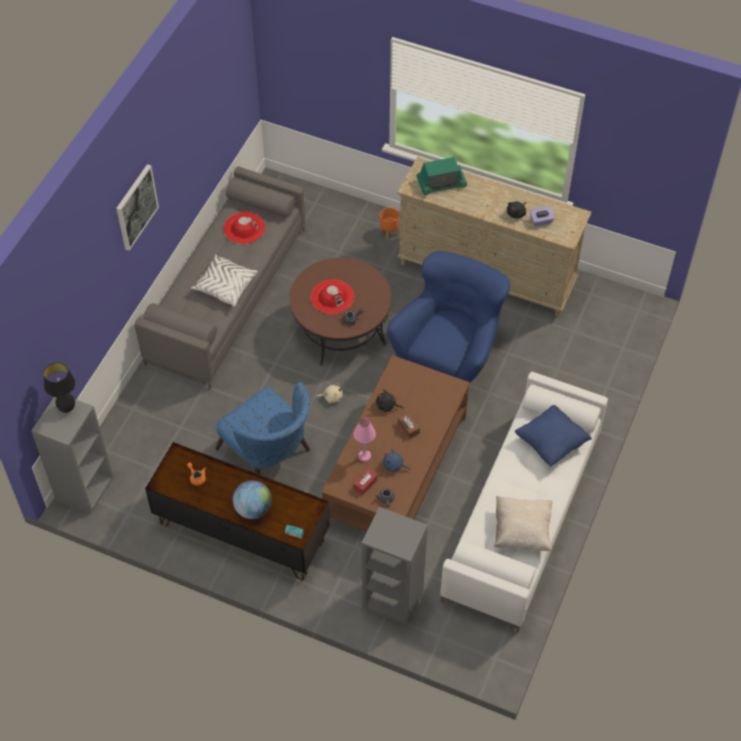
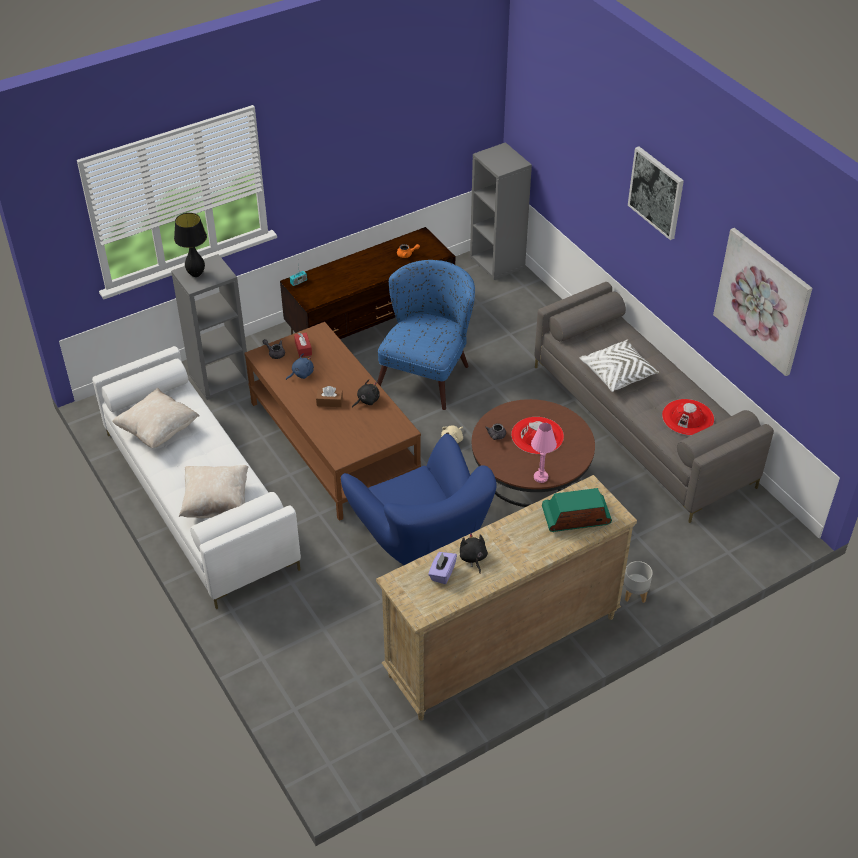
camera: 125 degrees right, 10 degrees down
black table lamp [44,362,75,413] -> black table lamp moved to [174,213,207,277]
blue armchair [215,382,310,475] -> blue armchair turned 120 degrees clockwise [377,260,475,410]
globe [233,480,272,519] -> none
pink table lamp [353,418,376,462] -> pink table lamp moved to [531,423,557,483]
orange planter [380,208,399,240] -> grey planter [624,561,653,603]
radio [417,157,467,195] -> radio turned 60 degrees clockwise [542,488,612,532]
blue pillow [515,405,592,467] -> beige pillow [179,465,248,518]
none -> picture [713,228,812,376]

